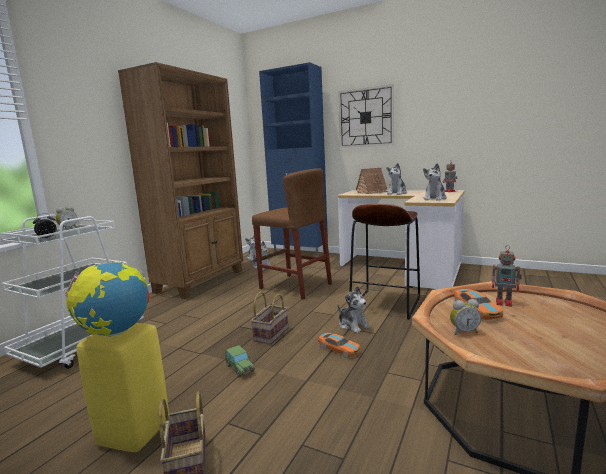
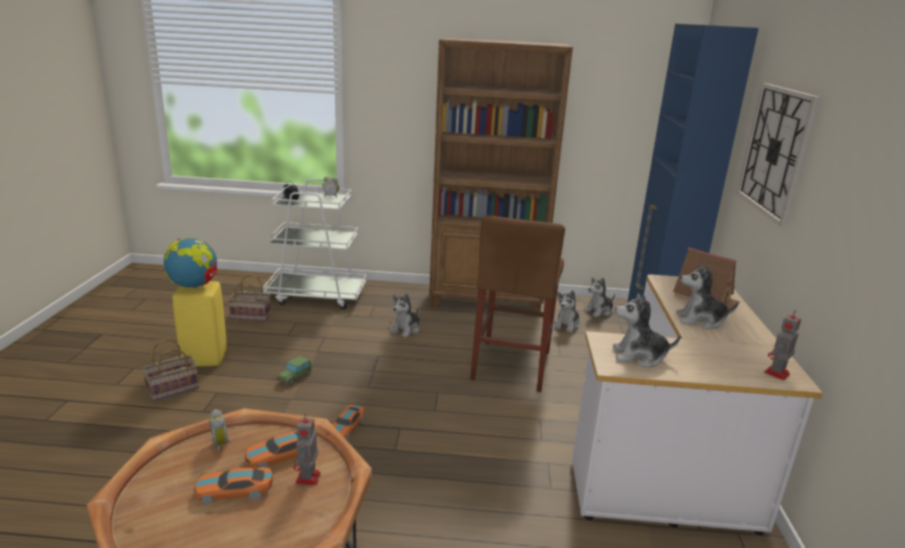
camera: 65 degrees right, 10 degrees up
basket [251,292,288,345] -> basket moved to [228,274,271,321]
plush toy [337,286,371,333] -> plush toy moved to [390,293,420,338]
brown stool [349,204,420,320] -> none
none -> toy car [194,467,273,505]

